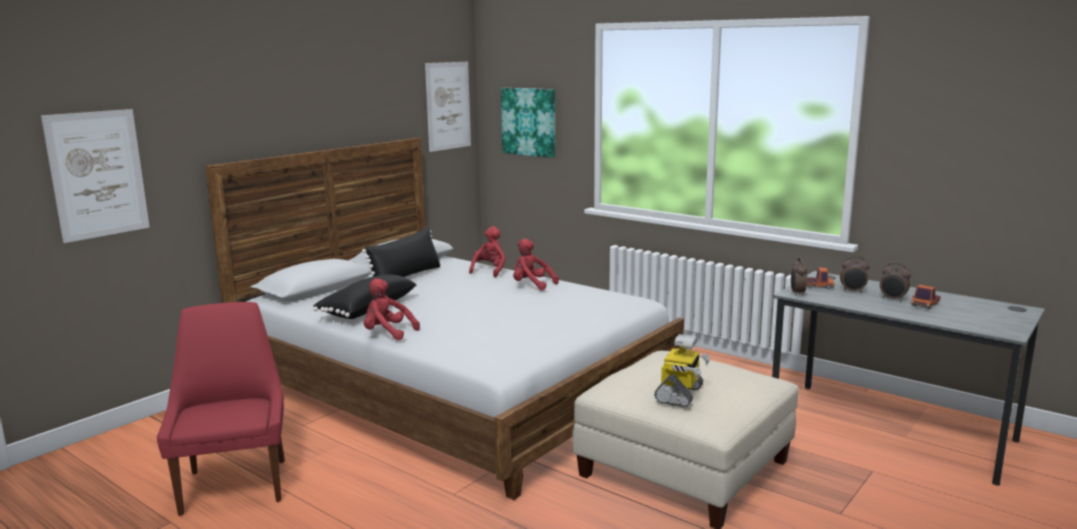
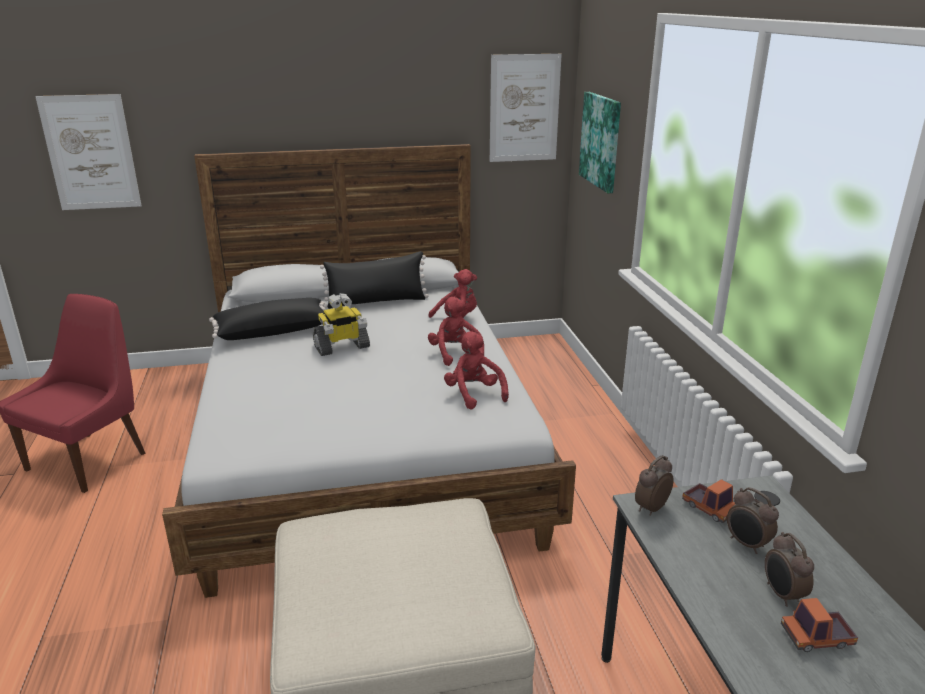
camera: 40 degrees right, 10 degrees up
red plush toy [364,278,420,340] -> red plush toy moved to [444,331,509,410]
toy robot [654,334,710,407] -> toy robot moved to [313,293,370,356]

